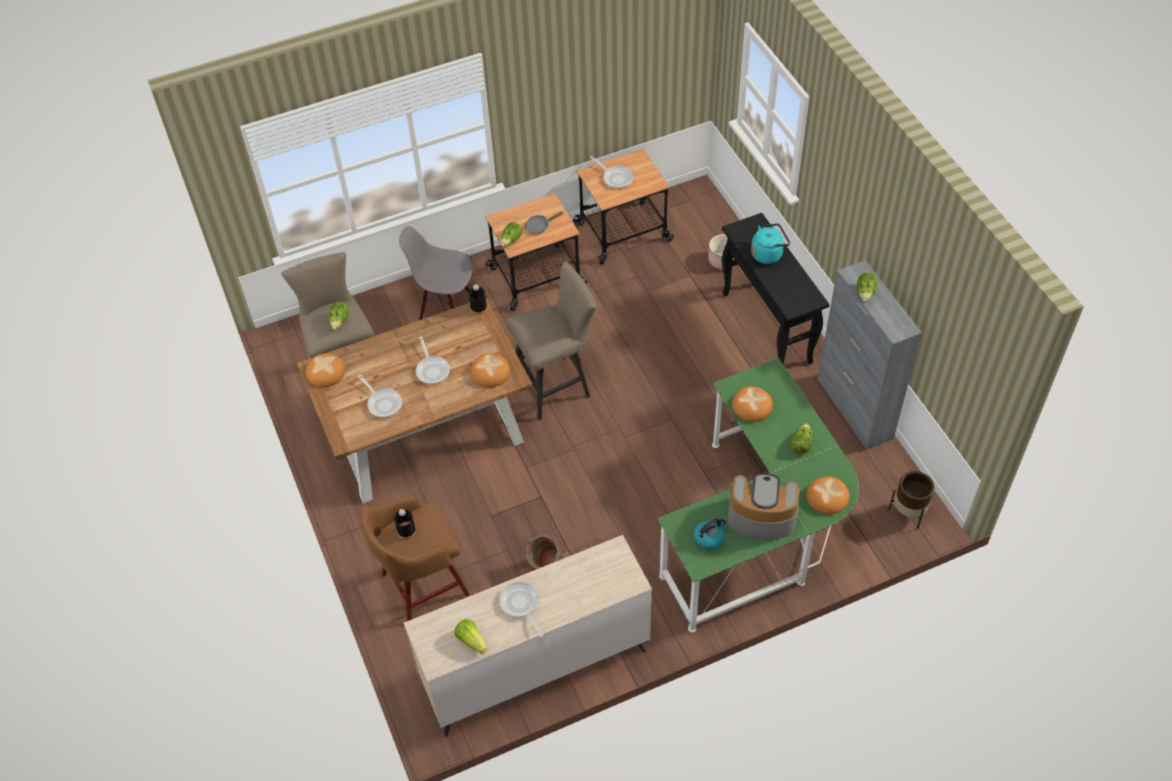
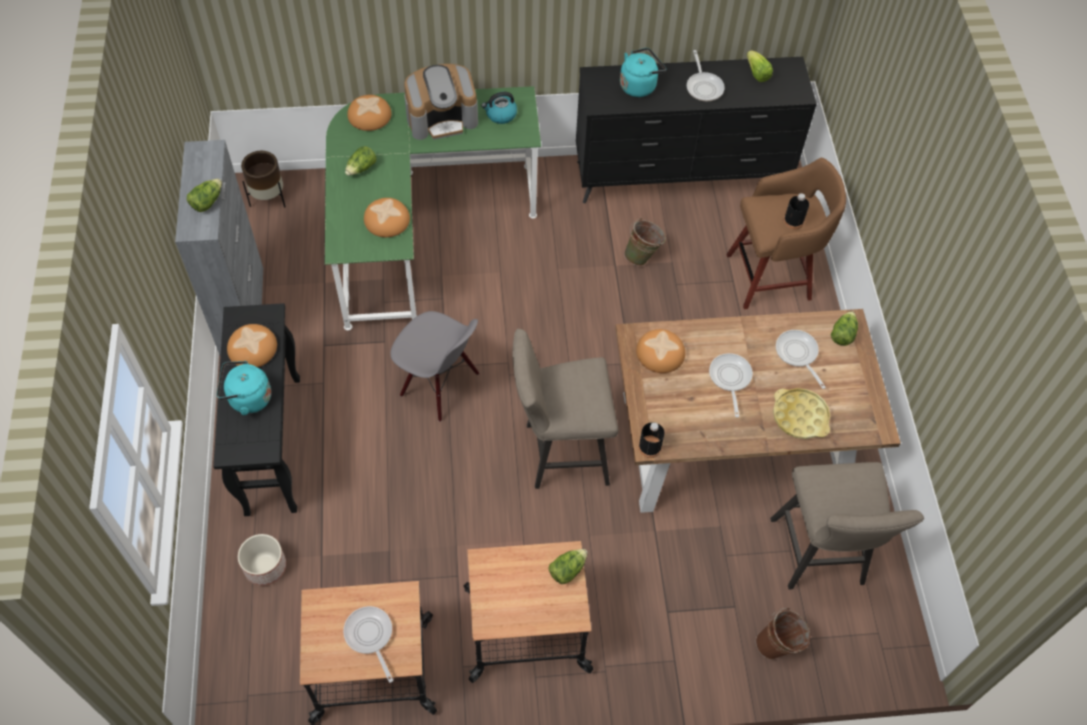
camera: 165 degrees left, 5 degrees up
bread [306,353,345,387] -> bread moved to [227,324,277,367]
lettuce [329,302,349,330] -> lettuce moved to [831,311,858,346]
grey chair [399,226,473,320] -> grey chair moved to [390,311,479,422]
beige dresser [404,535,652,737] -> black dresser [576,57,817,203]
grey frying pan [525,211,563,234] -> none
coffee machine [728,473,799,540] -> coffee machine turned 45 degrees counterclockwise [404,64,478,140]
none -> turquoise kettle [620,48,666,97]
none -> brown bucket [756,608,810,660]
none -> yellow tray [773,388,830,439]

